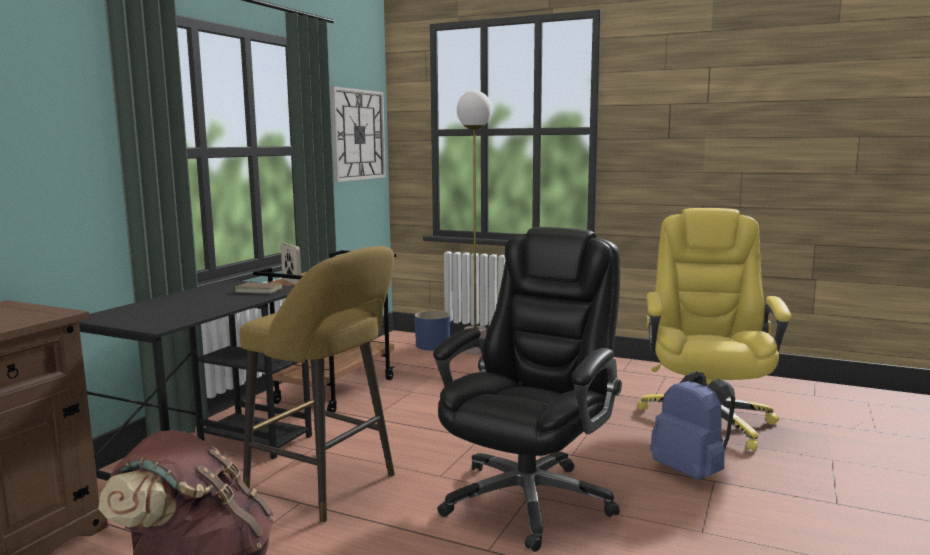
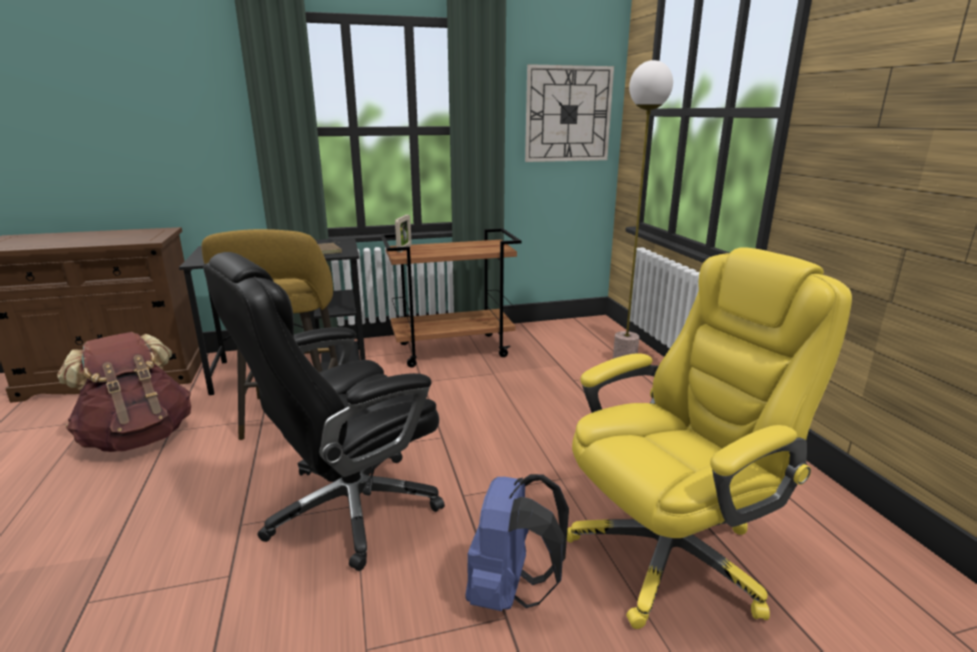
camera: 50 degrees right, 10 degrees up
blue planter [415,311,450,350] -> none
black office chair [433,227,622,552] -> black office chair turned 150 degrees clockwise [203,252,445,571]

